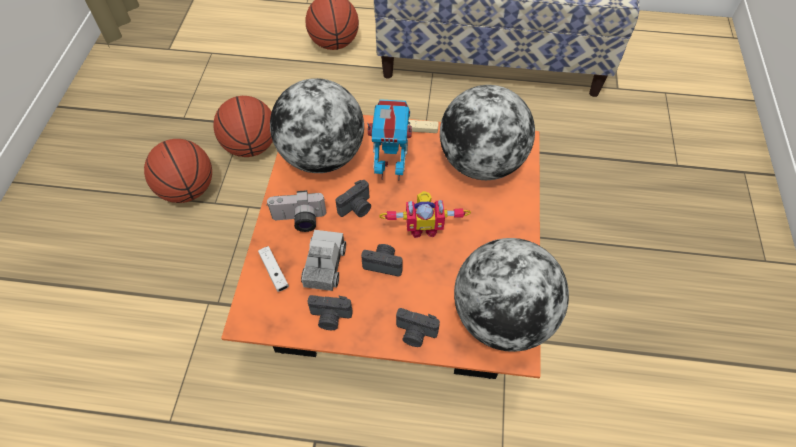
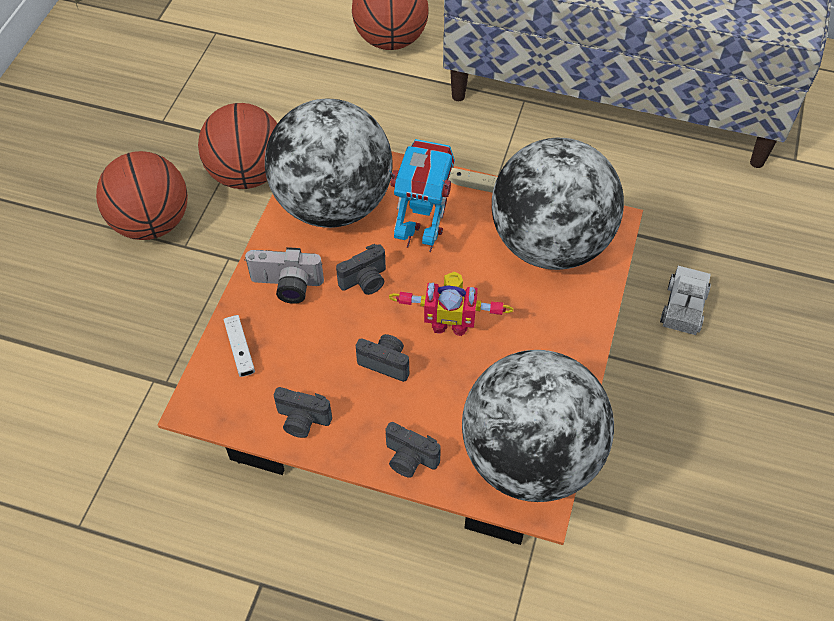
camera: 10 degrees right, 0 degrees up
toy truck [301,230,346,291] -> toy truck moved to [660,266,711,335]

